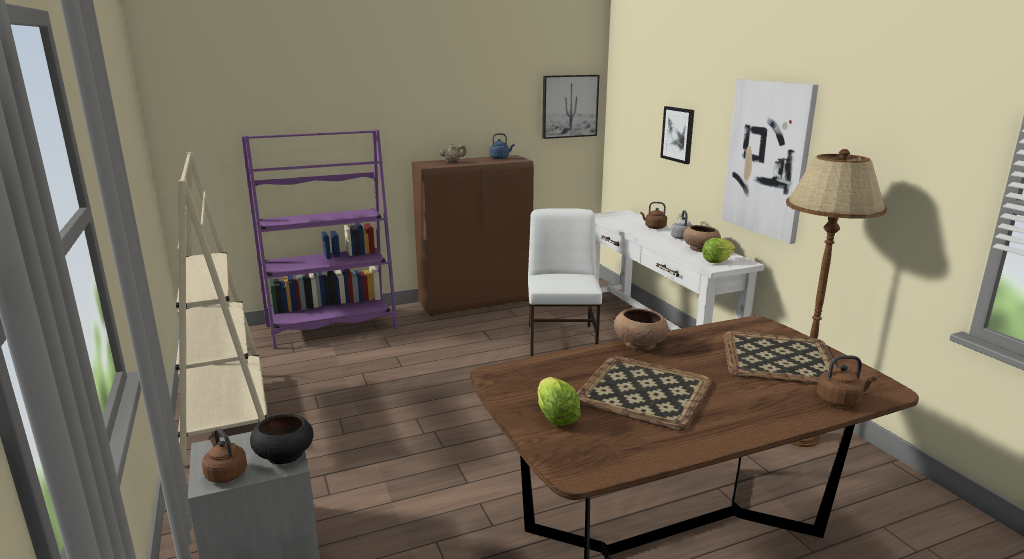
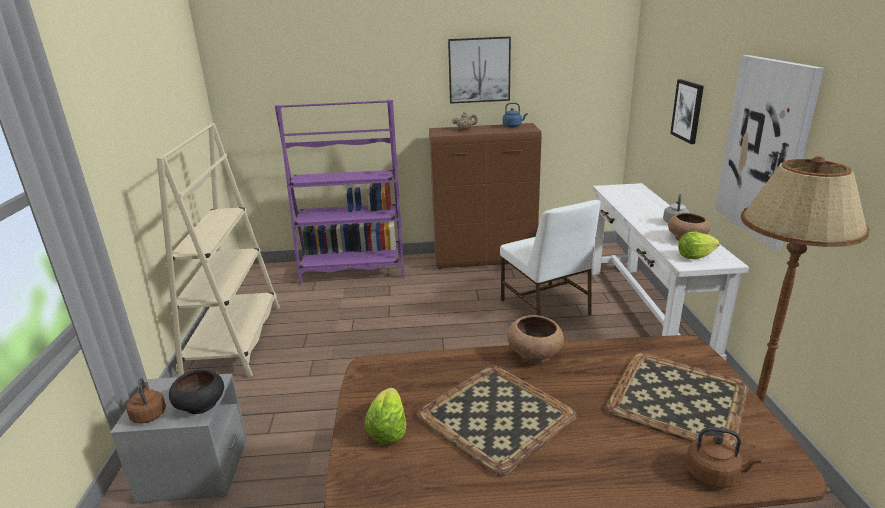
camera: 20 degrees right, 5 degrees up
white chair [528,208,602,356] -> white chair turned 135 degrees clockwise [500,200,601,316]
picture [542,75,599,139] -> picture moved to [448,36,511,104]
brown kettle [641,202,667,229] -> none

